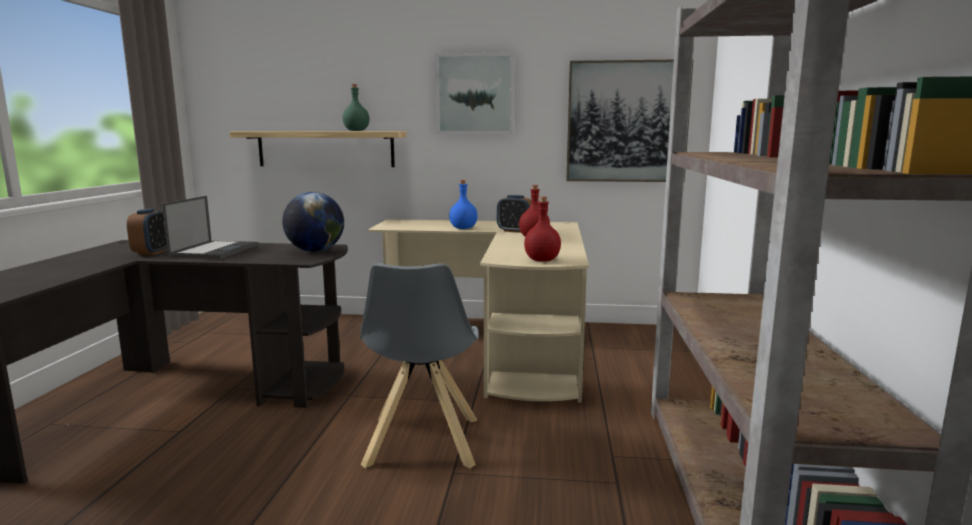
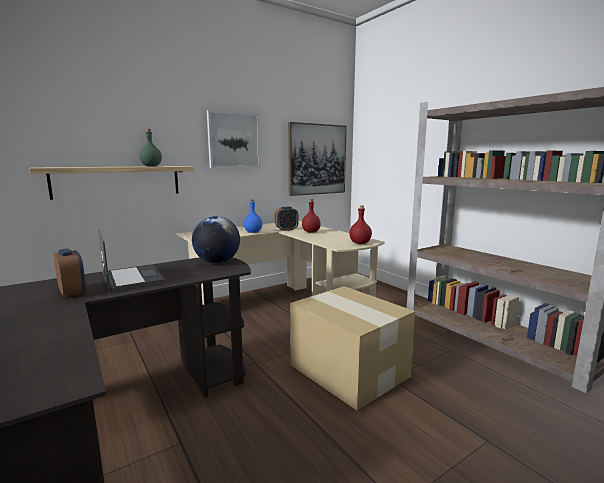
camera: 40 degrees left, 0 degrees up
grey chair [360,263,479,468] -> cardboard box [290,286,415,411]

